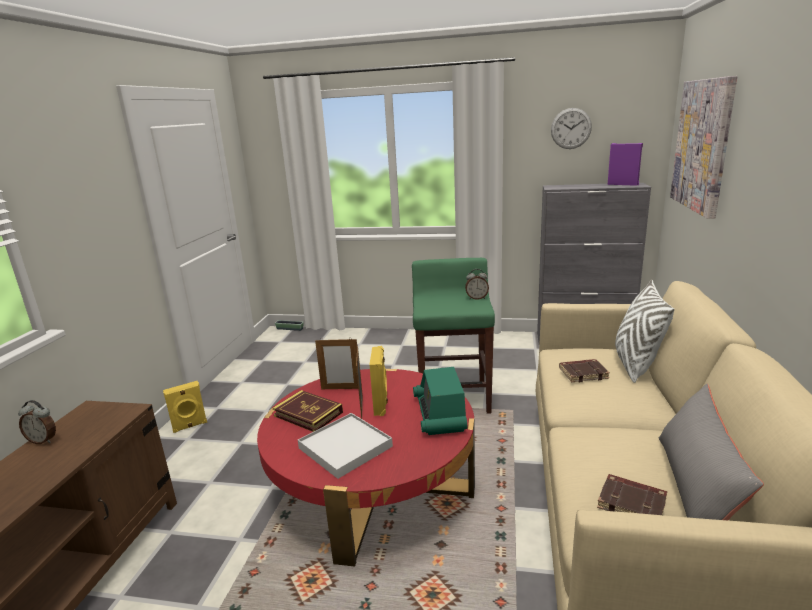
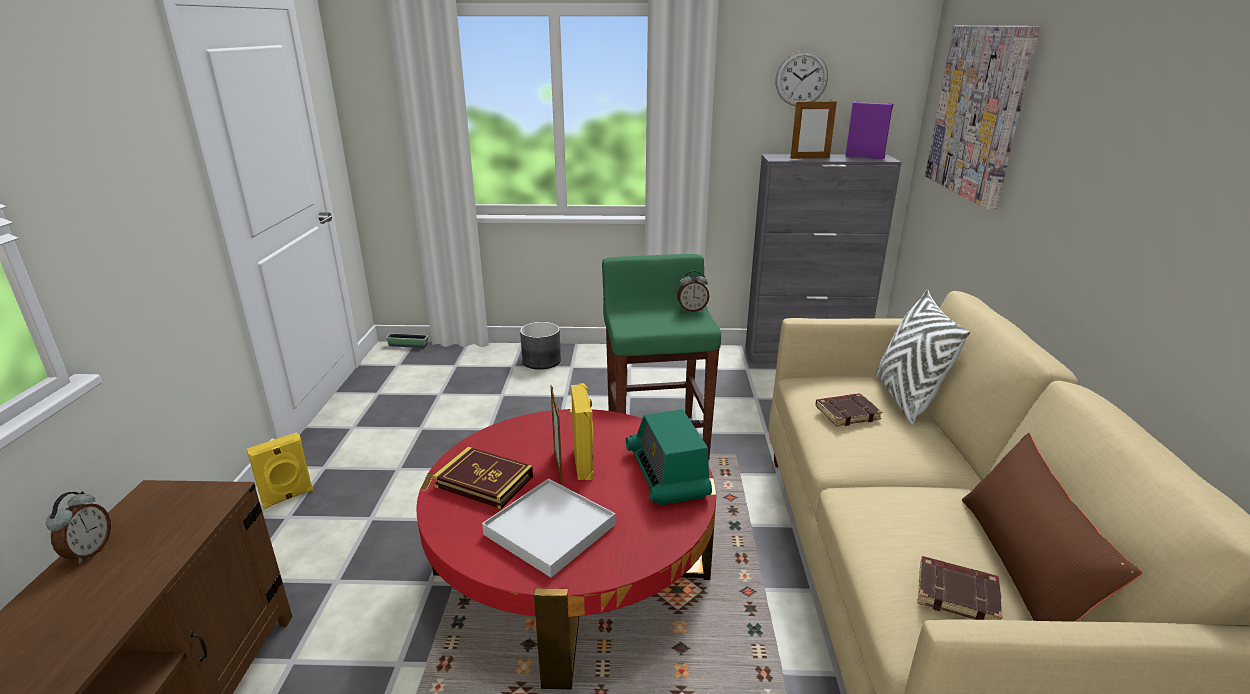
camera: 10 degrees left, 5 degrees up
alarm clock [18,400,56,444] -> alarm clock turned 90 degrees counterclockwise [46,491,111,564]
picture frame [315,337,358,389] -> picture frame moved to [790,101,837,159]
grey pillow [659,384,764,520] -> brown pillow [962,433,1143,622]
none -> grey planter [520,322,561,370]

